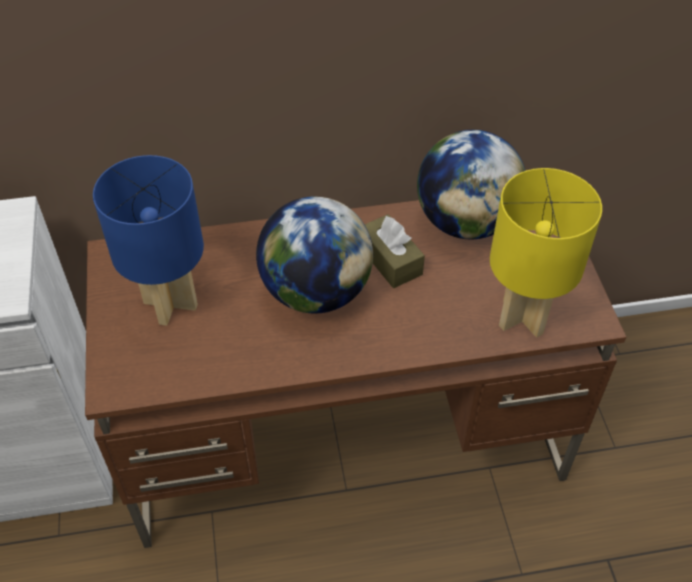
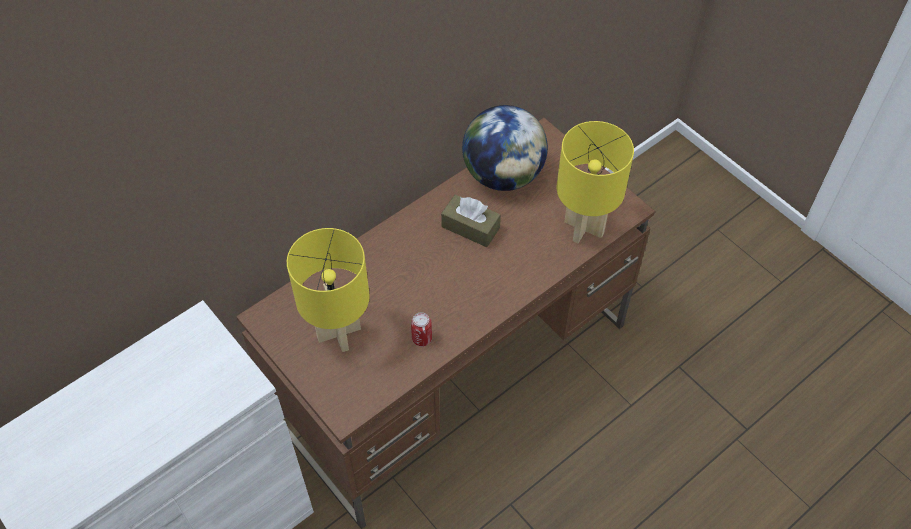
camera: 30 degrees left, 5 degrees up
blue table lamp [93,155,204,326] -> yellow table lamp [287,228,370,352]
globe [256,197,373,314] -> none
none -> can [411,313,432,346]

